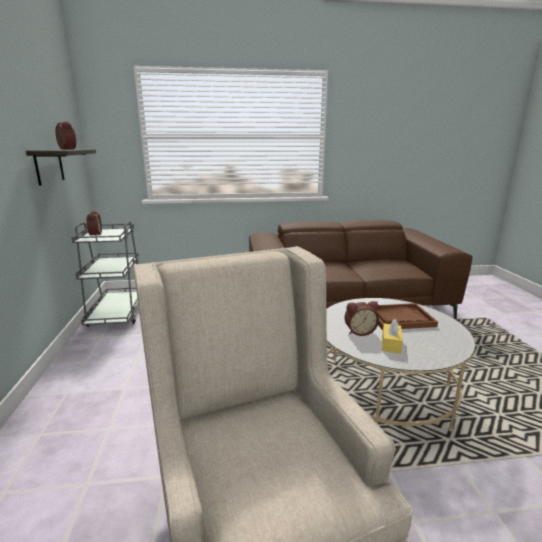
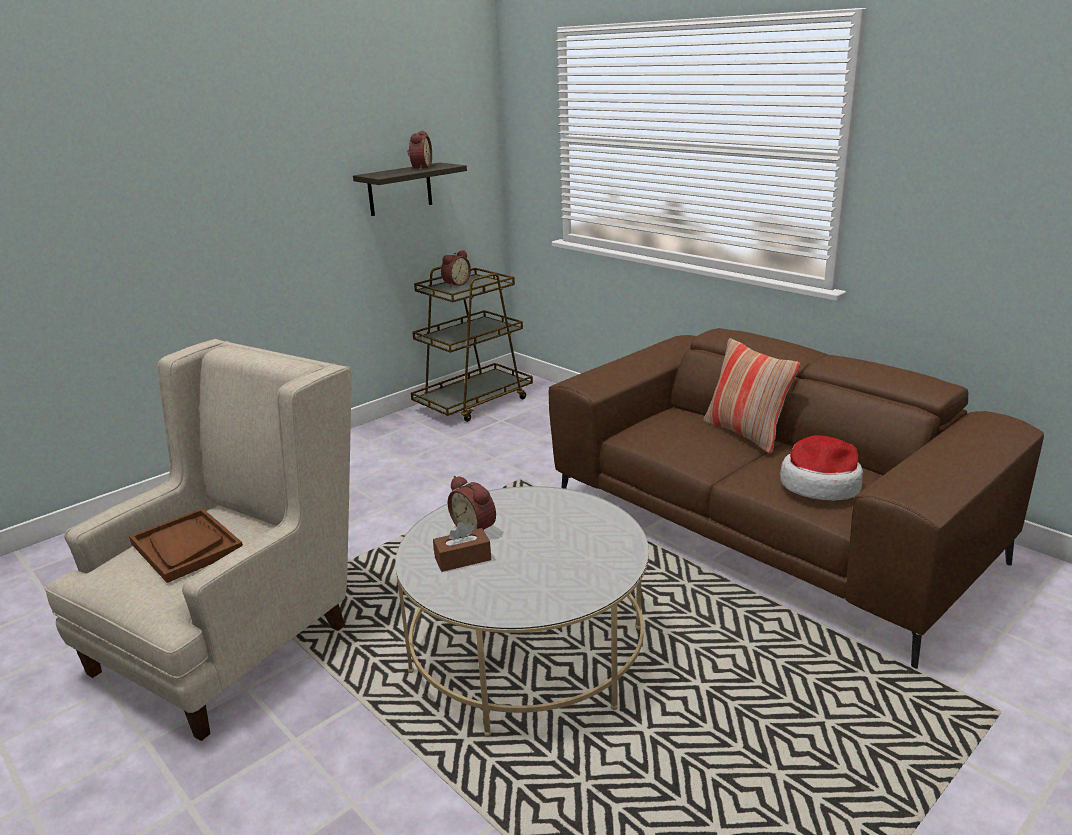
camera: 55 degrees right, 5 degrees up
grey cart [71,221,139,326] -> brown cart [411,266,533,422]
brown tray [372,303,438,330] -> brown tray moved to [129,508,243,583]
yellow tissue box [382,319,403,354] -> brown tissue box [433,522,491,572]
none -> pillow [703,338,801,454]
none -> hat [780,435,863,501]

